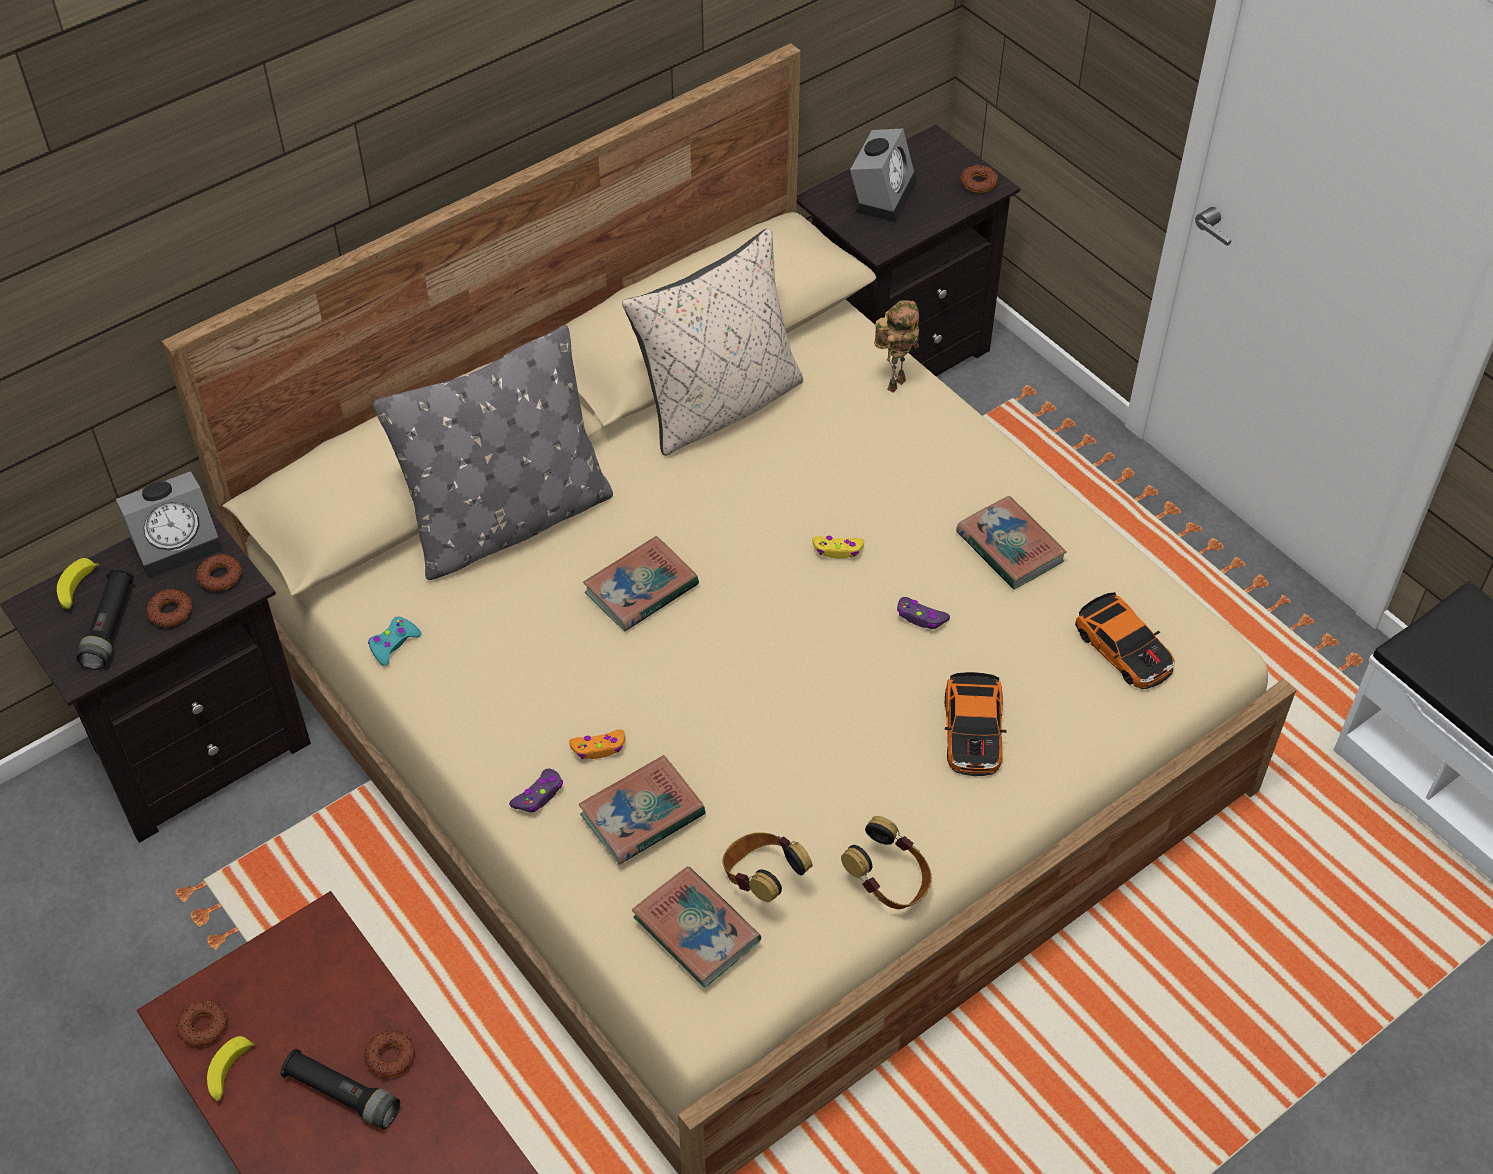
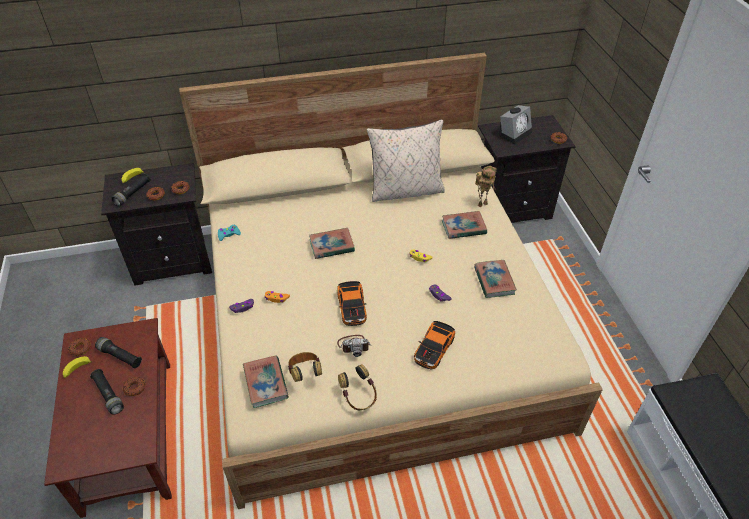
camera: 25 degrees right, 5 degrees down
alarm clock [116,471,223,578] -> none
grey pillow [373,325,613,580] -> none
book [579,755,706,865] -> book moved to [442,211,487,239]
toy car [1075,592,1175,689] -> toy car moved to [337,281,367,326]
none -> black flashlight [95,337,142,368]
none -> camera [337,335,371,357]

